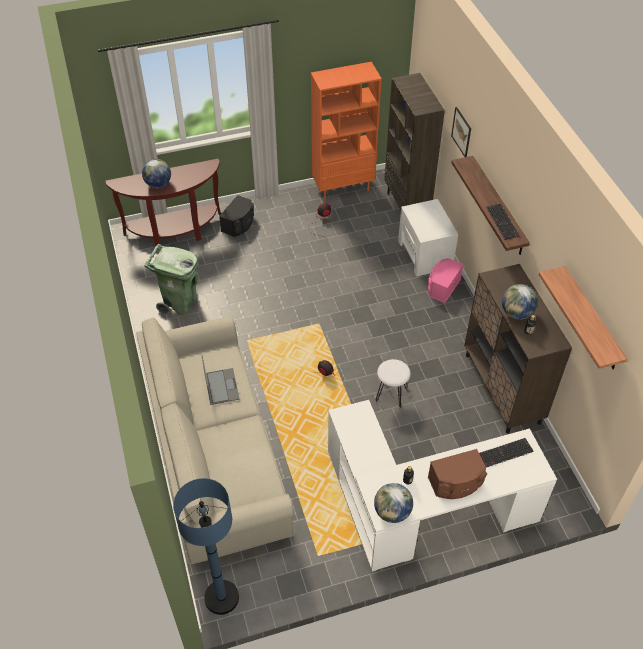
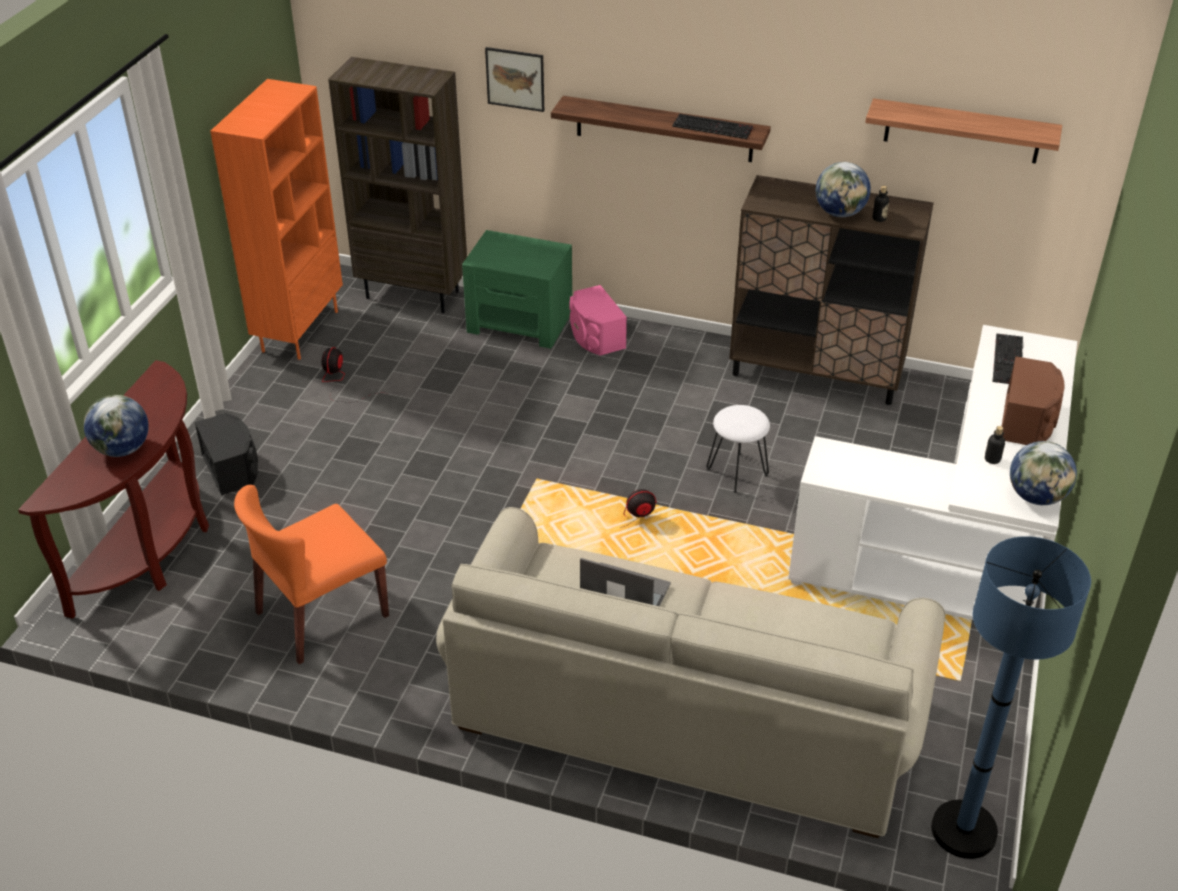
camera: 55 degrees left, 10 degrees down
green trash can [144,244,199,316] -> orange chair [234,485,389,665]
white nightstand [398,199,458,276] -> green nightstand [462,230,572,349]

